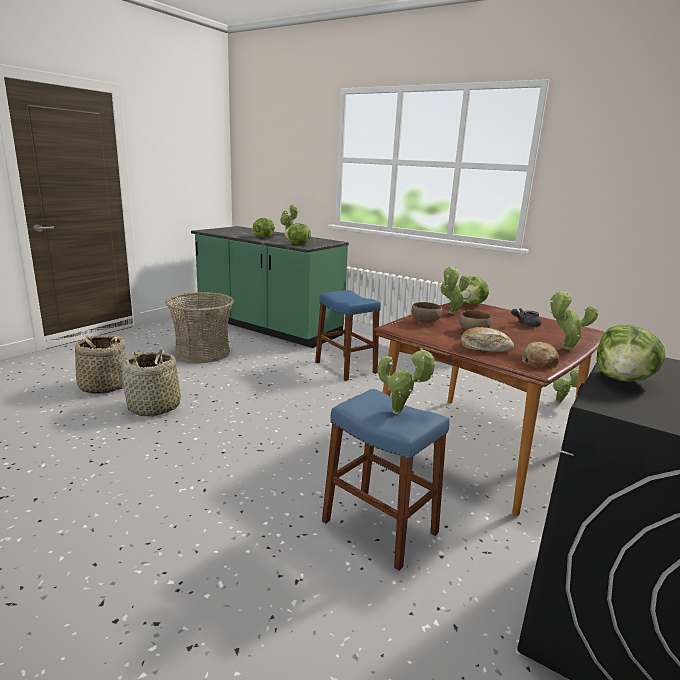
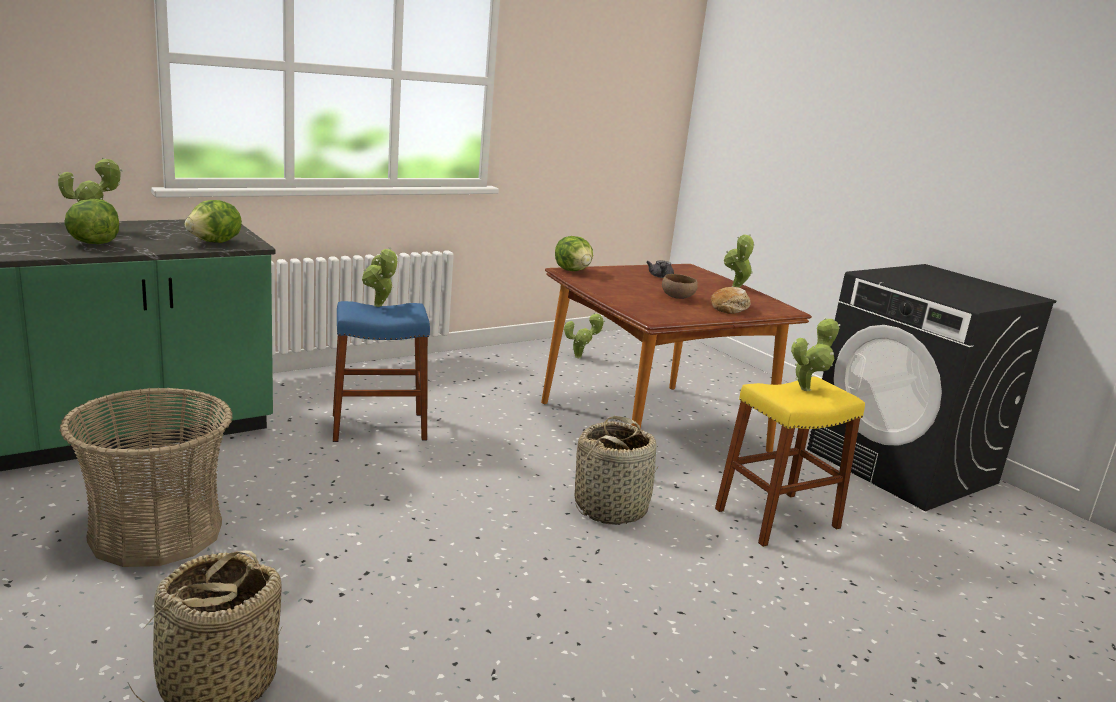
camera: 70 degrees left, 0 degrees up
basket [123,349,181,417] -> basket moved to [575,416,658,525]
blue stool [322,389,450,570] -> yellow stool [715,376,865,547]
brown bowl [411,302,442,323] -> none
potted plant [440,266,470,314] -> potted plant moved to [362,248,397,307]
bread [522,342,559,369] -> none
lettuce [596,325,665,382] -> none

